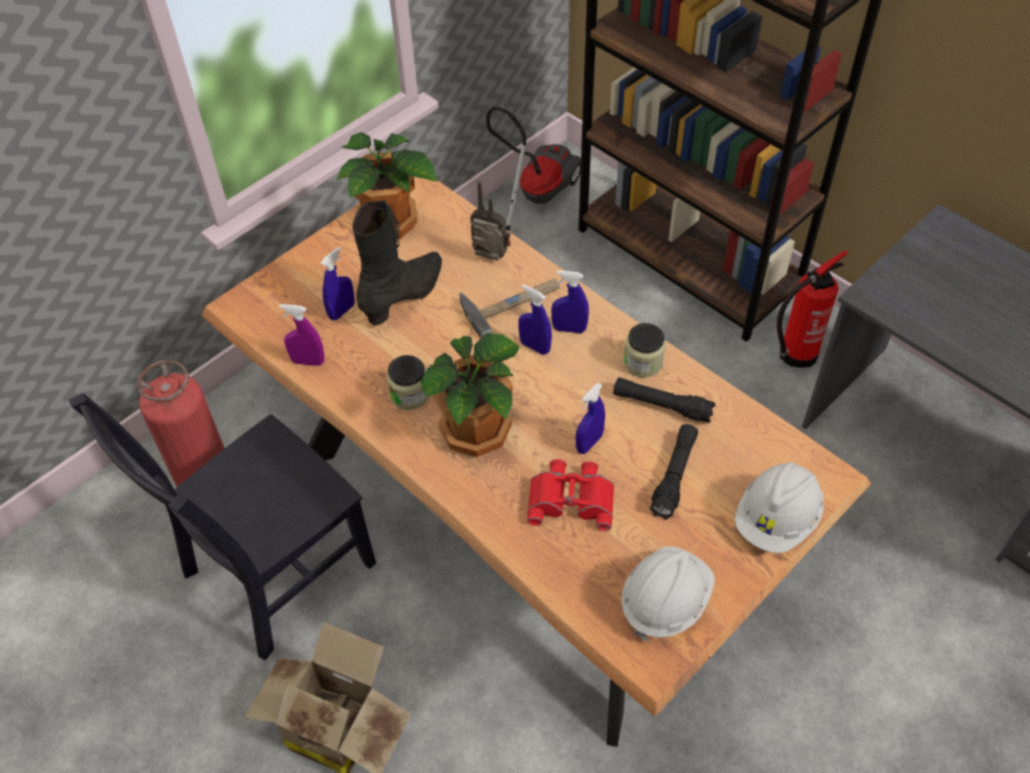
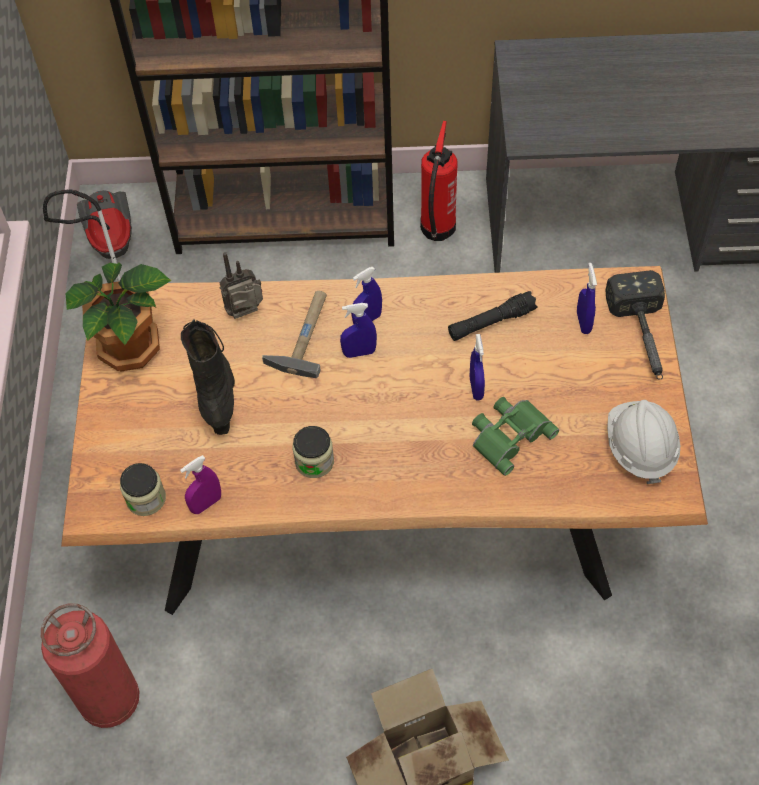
camera: 45 degrees left, 5 degrees up
black chair [69,393,376,660] -> none
blue spray bottle [321,247,355,321] -> blue spray bottle moved to [577,263,597,334]
potted plant [421,333,519,457] -> none
red binoculars [527,459,614,531] -> green binoculars [472,397,559,476]
jar [624,323,666,378] -> jar moved to [120,463,166,516]
black flashlight [650,424,698,520] -> none
white hard hat [735,462,824,553] -> hammer [605,270,665,380]

